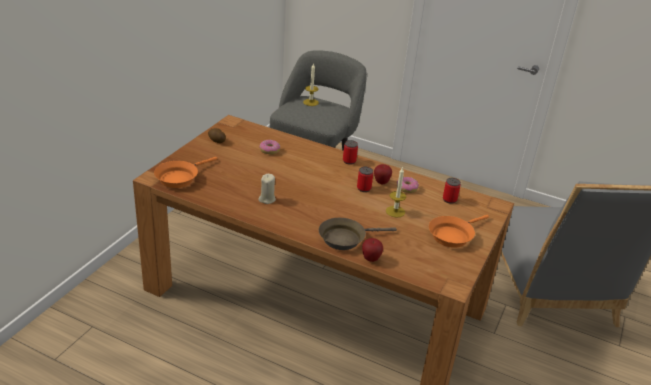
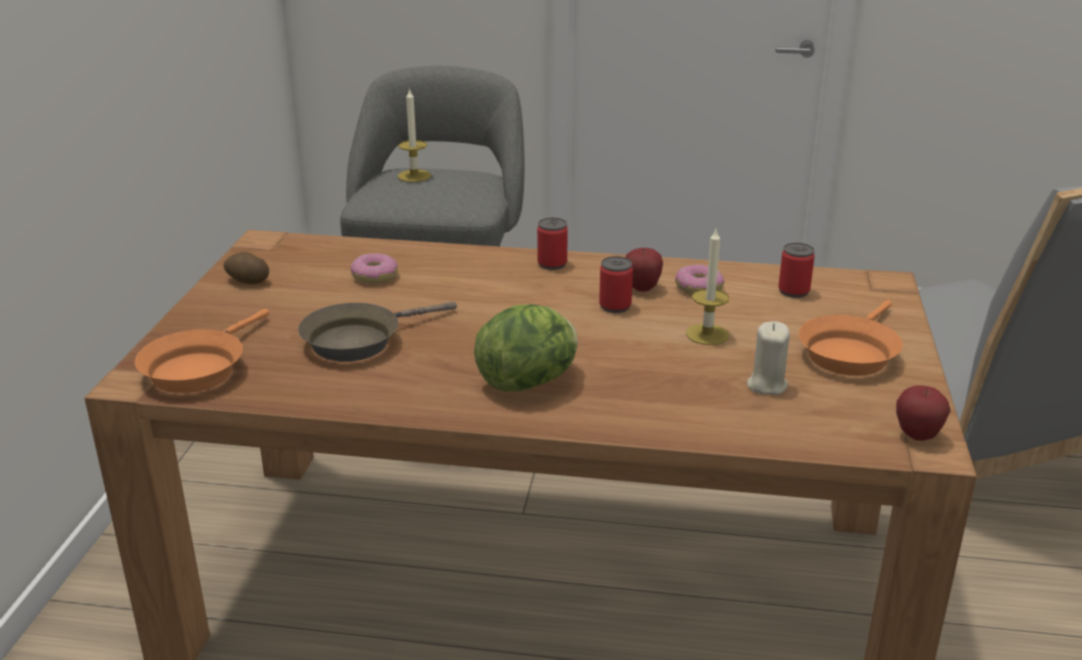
camera: 15 degrees left, 5 degrees down
beige candle [258,174,276,204] -> beige candle moved to [747,321,790,395]
brown frying pan [319,218,397,250] -> brown frying pan moved to [298,302,457,362]
apple [362,238,383,262] -> apple moved to [896,385,951,441]
none -> lettuce [474,304,578,392]

